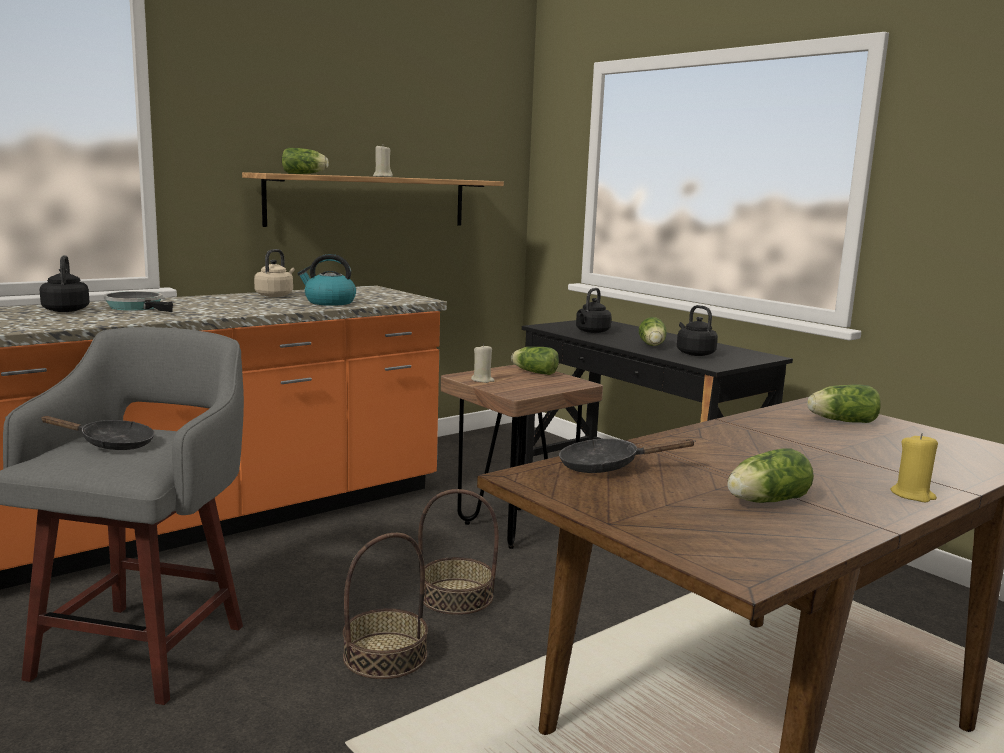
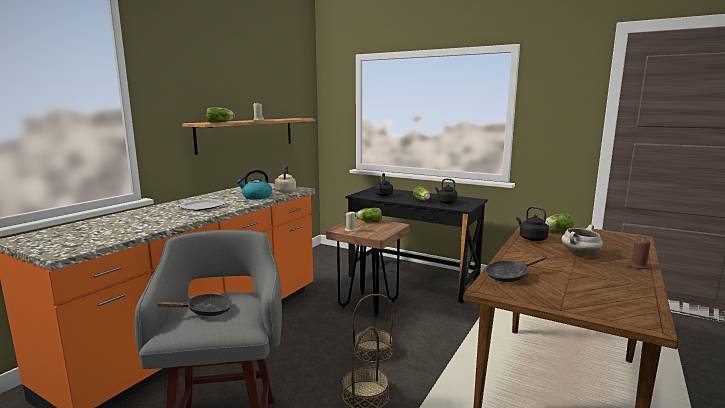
camera: 20 degrees left, 0 degrees up
black kettle [40,255,90,312] -> black kettle moved to [516,206,549,241]
frying pan [104,291,173,312] -> none
beige kettle [254,249,295,297] -> beige kettle moved to [275,165,296,193]
lettuce [727,448,814,503] -> none
yellow candle [891,433,938,502] -> brown candle [629,238,650,269]
none -> plate [177,199,226,211]
none -> white cooking pot [561,225,603,256]

